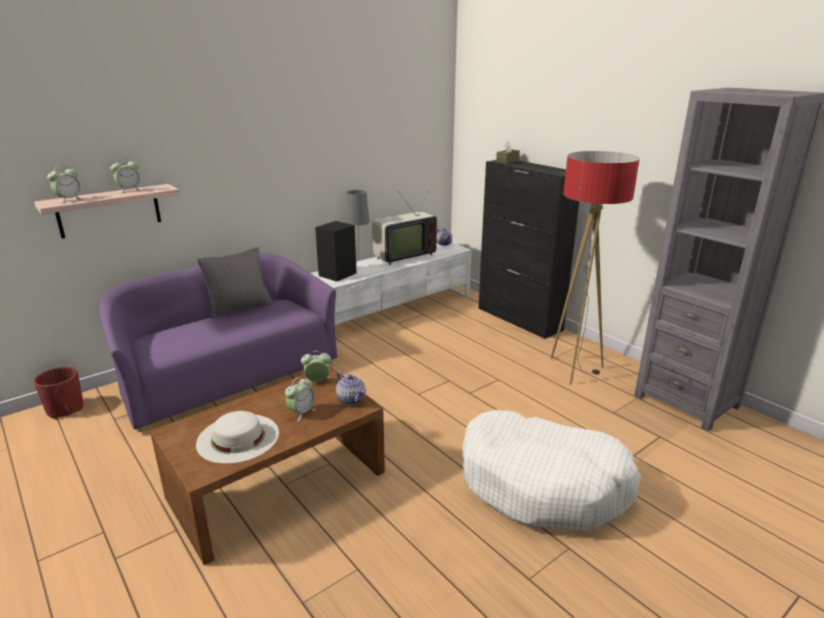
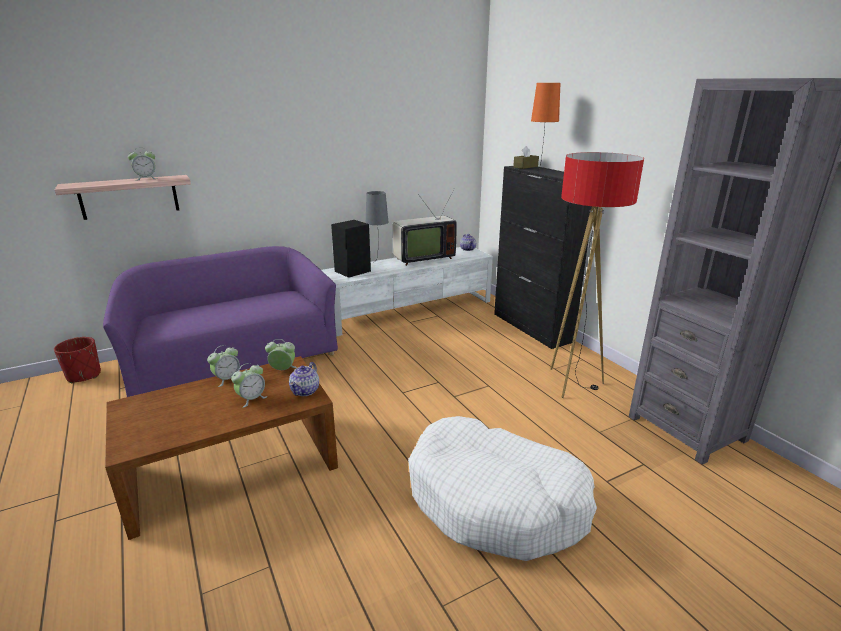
camera: 10 degrees right, 0 degrees up
alarm clock [47,165,82,204] -> alarm clock moved to [207,345,240,387]
white hat [196,411,279,464] -> none
grey pillow [198,247,272,319] -> none
teapot [336,373,366,405] -> teapot turned 45 degrees clockwise [289,362,319,396]
none -> orange table lamp [531,83,560,167]

